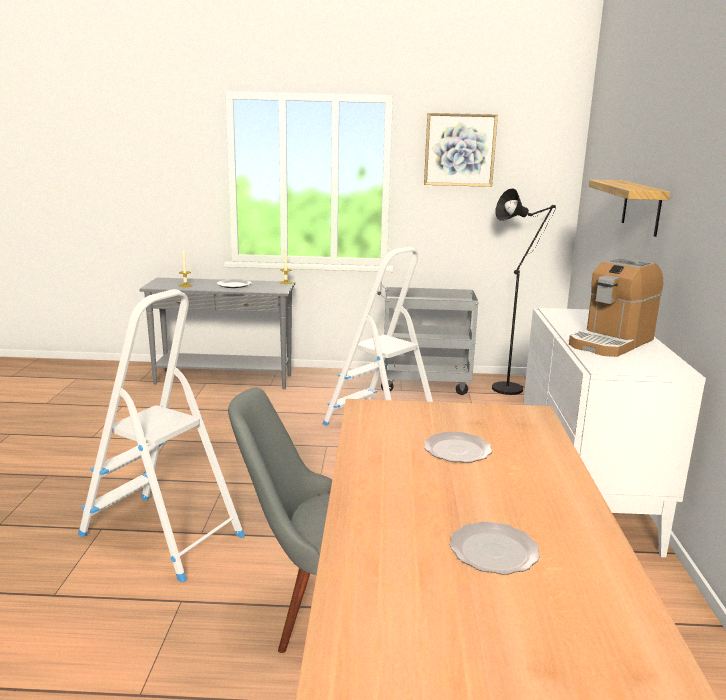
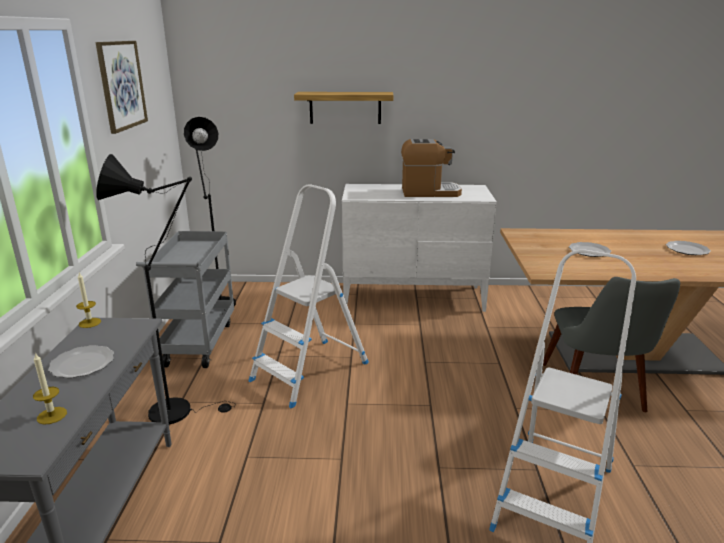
camera: 90 degrees left, 5 degrees up
coffee machine [569,258,663,357] -> coffee machine turned 45 degrees counterclockwise [401,139,462,197]
none -> black floor lamp [96,154,232,424]

